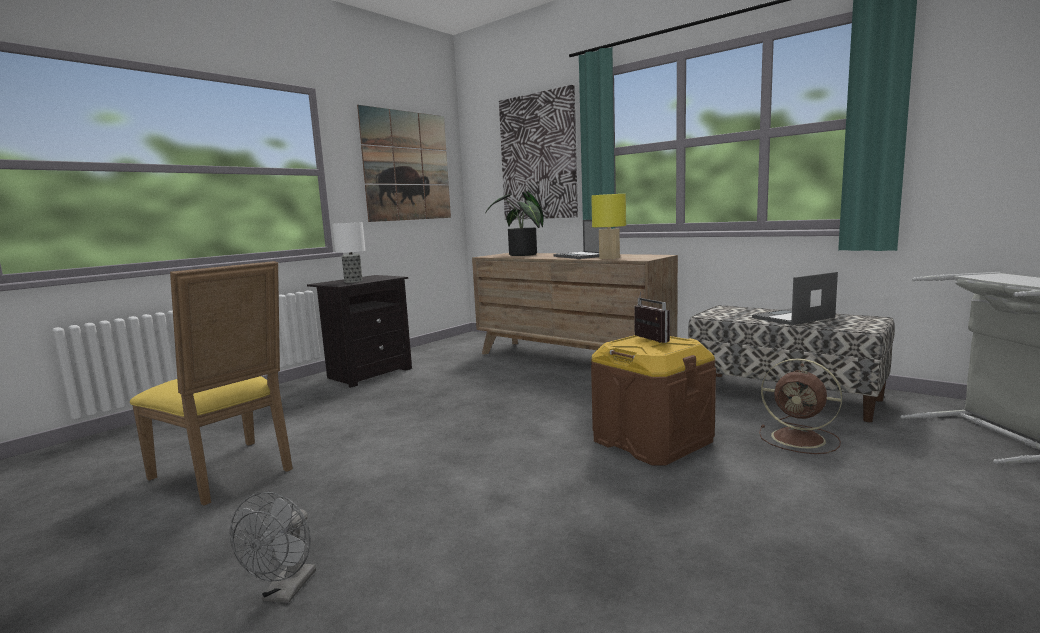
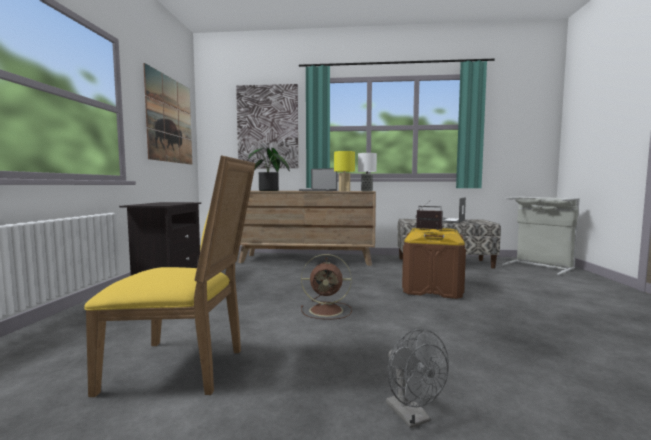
camera: 35 degrees left, 5 degrees down
table lamp [332,222,365,283] -> table lamp moved to [358,153,377,191]
brown fan [759,358,842,454] -> brown fan moved to [301,254,352,320]

